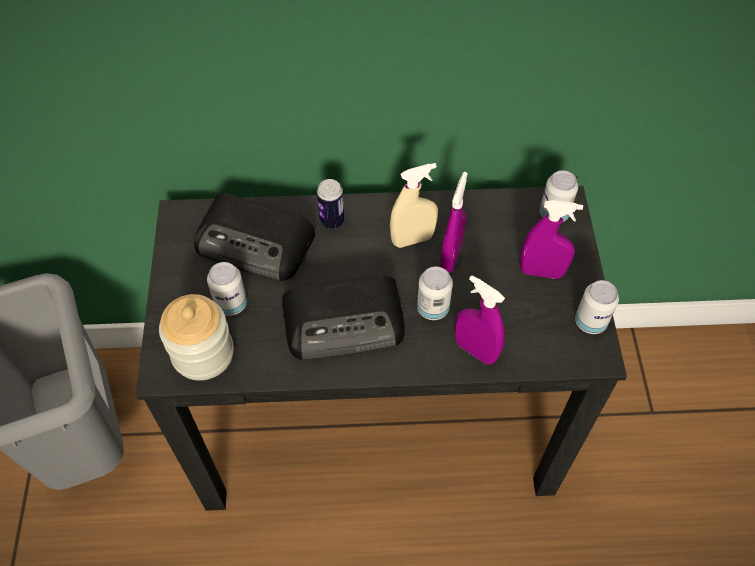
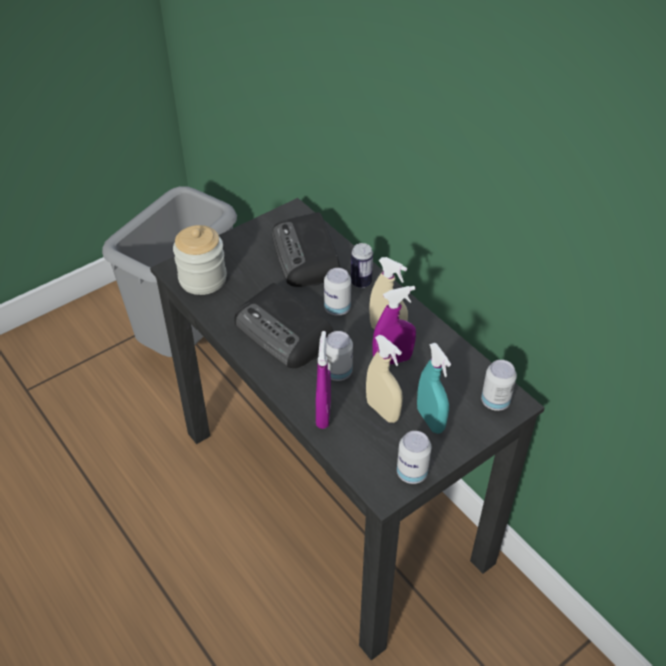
camera: 55 degrees right, 10 degrees down
can [207,262,247,316] -> can moved to [324,268,351,316]
purple spray bottle [520,200,583,279] -> turquoise spray bottle [417,343,451,434]
none -> beige spray bottle [366,335,403,423]

